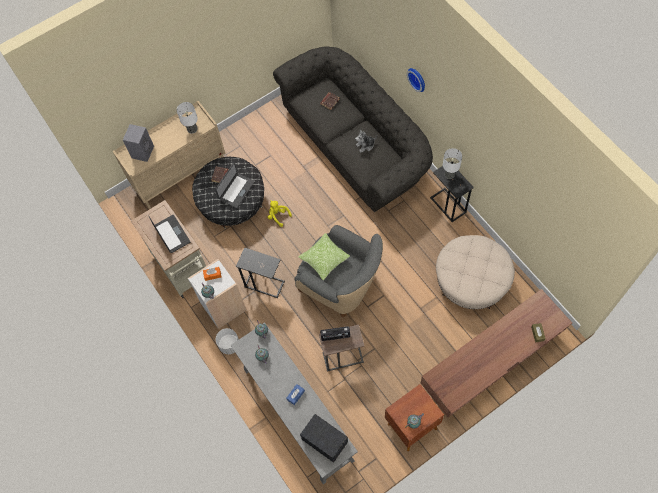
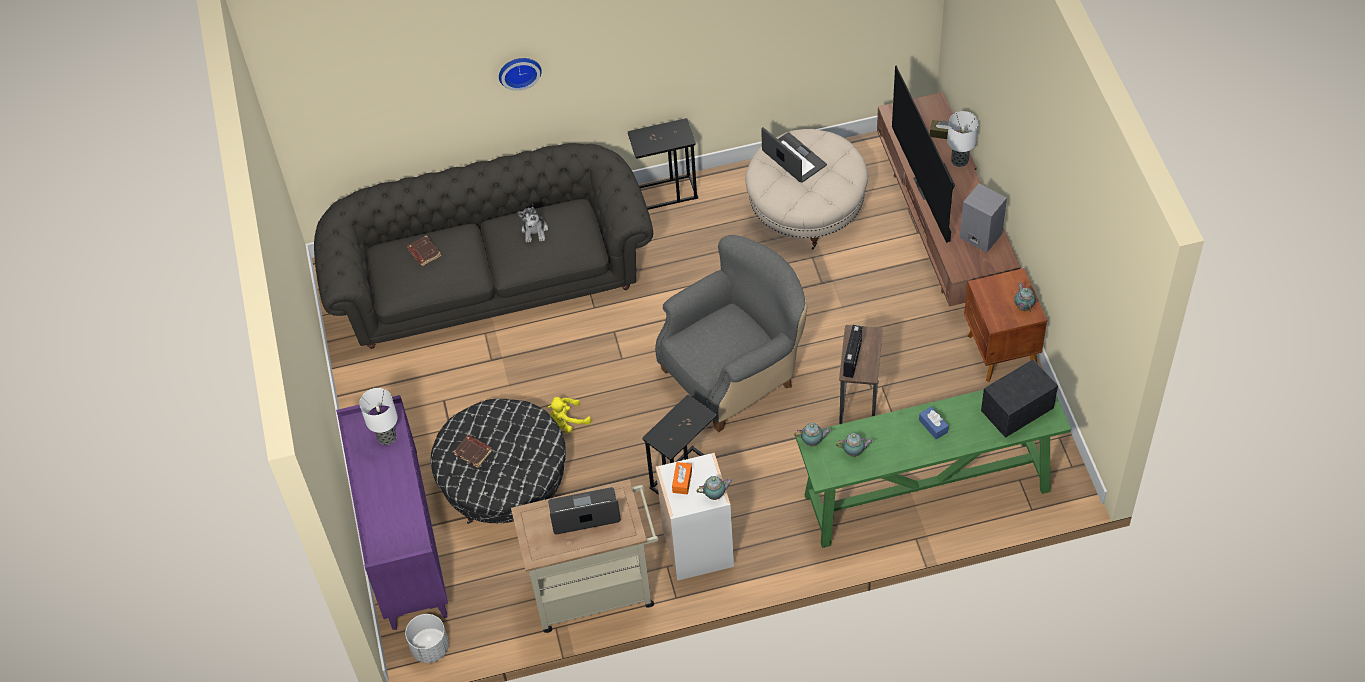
camera: 70 degrees left, 10 degrees down
beige cabinet [112,101,226,209] -> purple cabinet [336,395,448,630]
grey speaker [123,124,154,162] -> grey speaker moved to [960,184,1007,252]
laptop [215,162,255,208] -> laptop moved to [761,127,827,183]
white planter [216,328,239,354] -> white planter moved to [405,614,449,663]
grey console table [230,322,358,484] -> green console table [796,390,1071,548]
pillow [298,233,350,280] -> none
table lamp [443,148,462,179] -> table lamp moved to [947,111,978,167]
none -> television [892,66,955,243]

